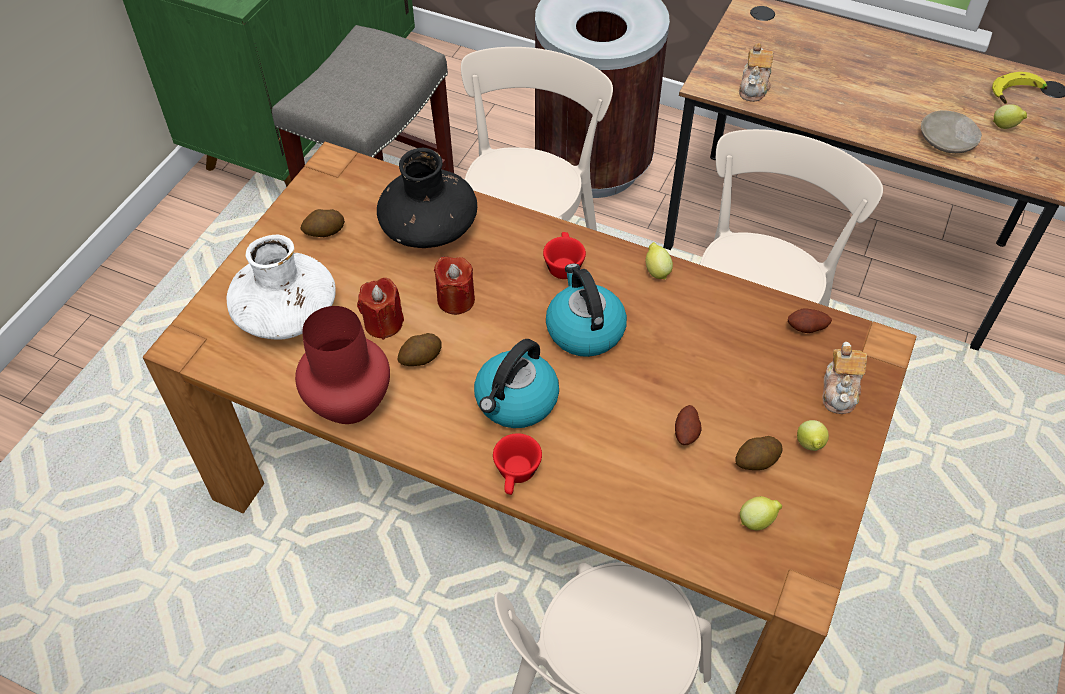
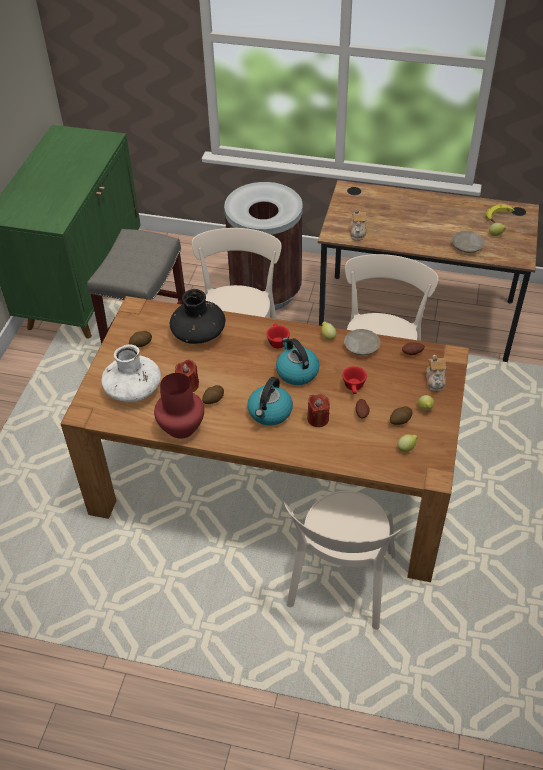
camera: 10 degrees left, 5 degrees down
red candle [434,256,475,315] -> red candle moved to [307,394,330,427]
red cup [493,433,542,495] -> red cup moved to [342,366,367,394]
none -> beige plate [344,329,380,355]

